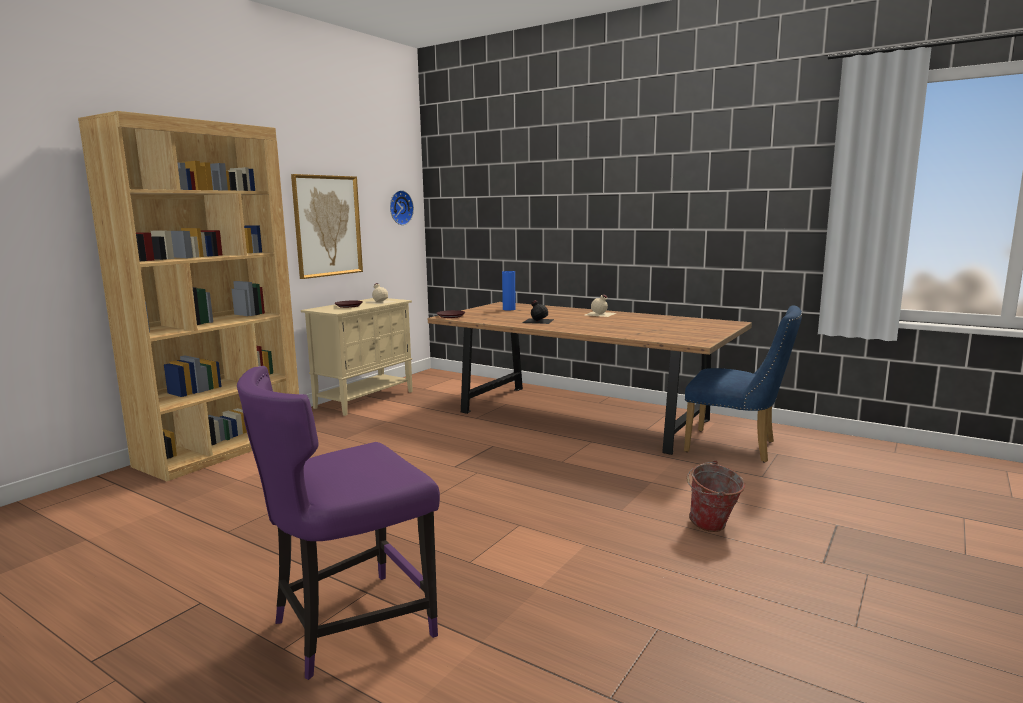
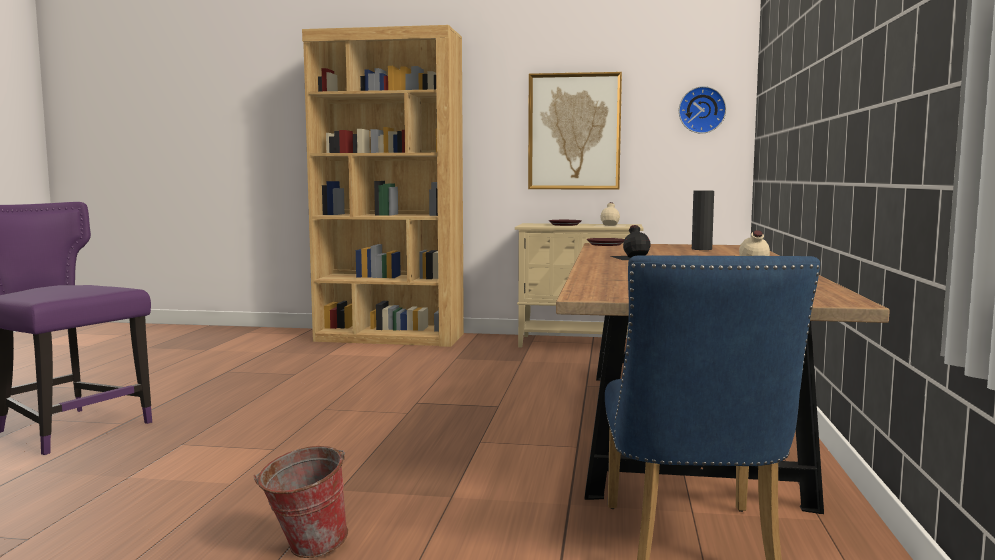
camera: 65 degrees right, 5 degrees down
blue vase [502,271,516,310] -> black vase [692,191,714,250]

